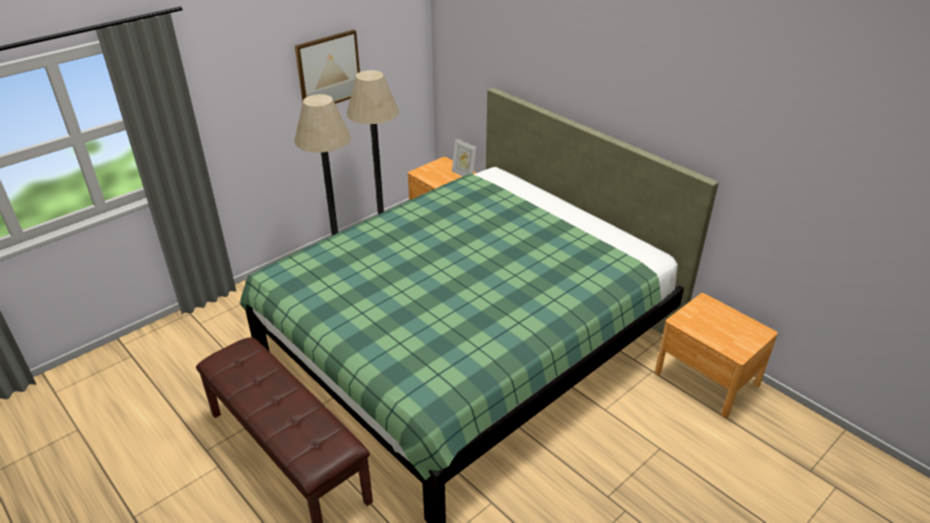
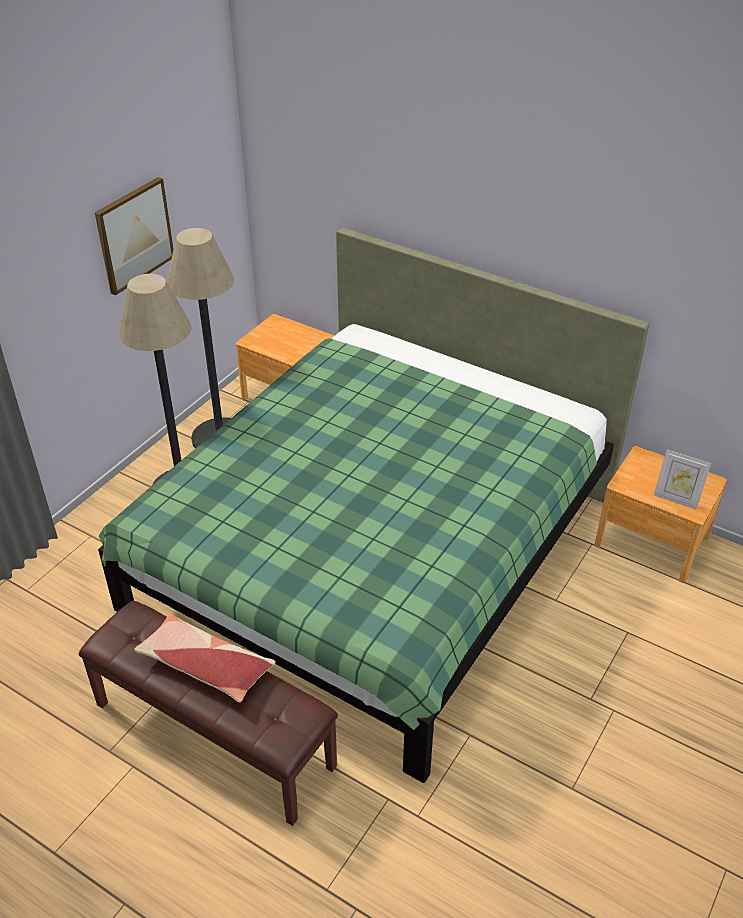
camera: 15 degrees left, 5 degrees up
picture frame [452,138,477,176] -> picture frame moved to [654,450,711,510]
none -> pillow [134,614,276,702]

